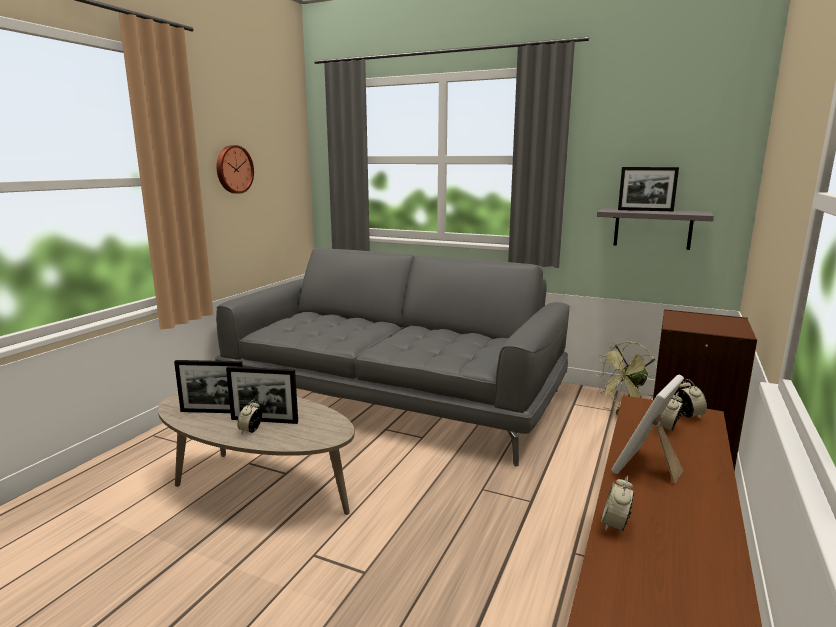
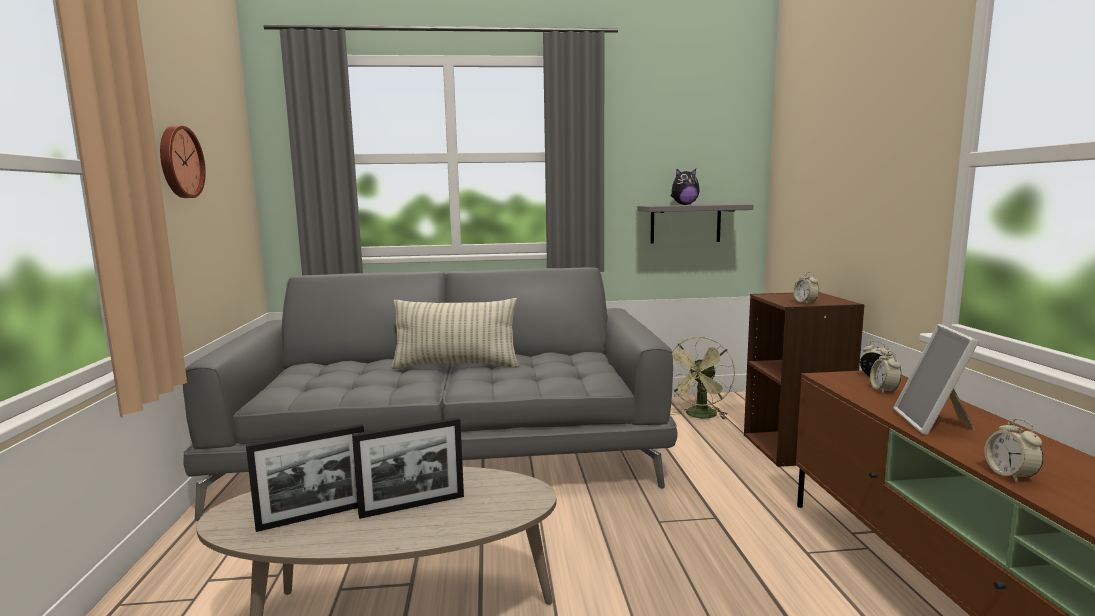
camera: 30 degrees left, 5 degrees down
alarm clock [237,400,262,433] -> alarm clock moved to [793,272,819,304]
picture frame [618,167,679,211] -> plush toy [671,169,700,205]
none -> pillow [391,298,519,369]

